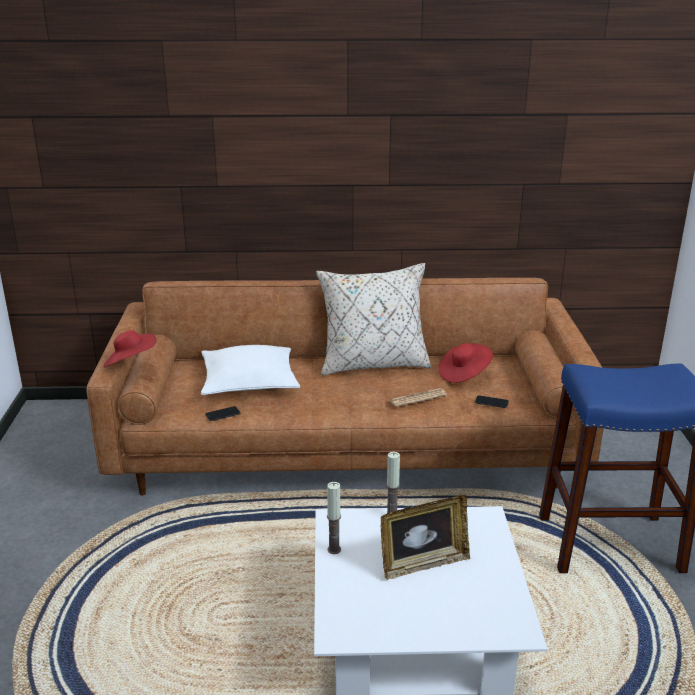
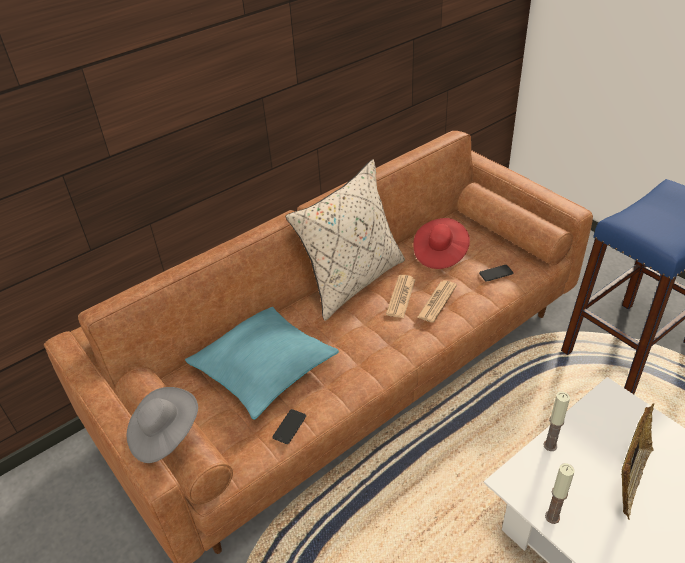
camera: 35 degrees left, 15 degrees up
red hat [103,330,156,368] -> grey hat [126,387,198,463]
white pillow [201,345,300,395] -> turquoise pillow [185,307,339,420]
none -> newspaper [386,275,416,318]

